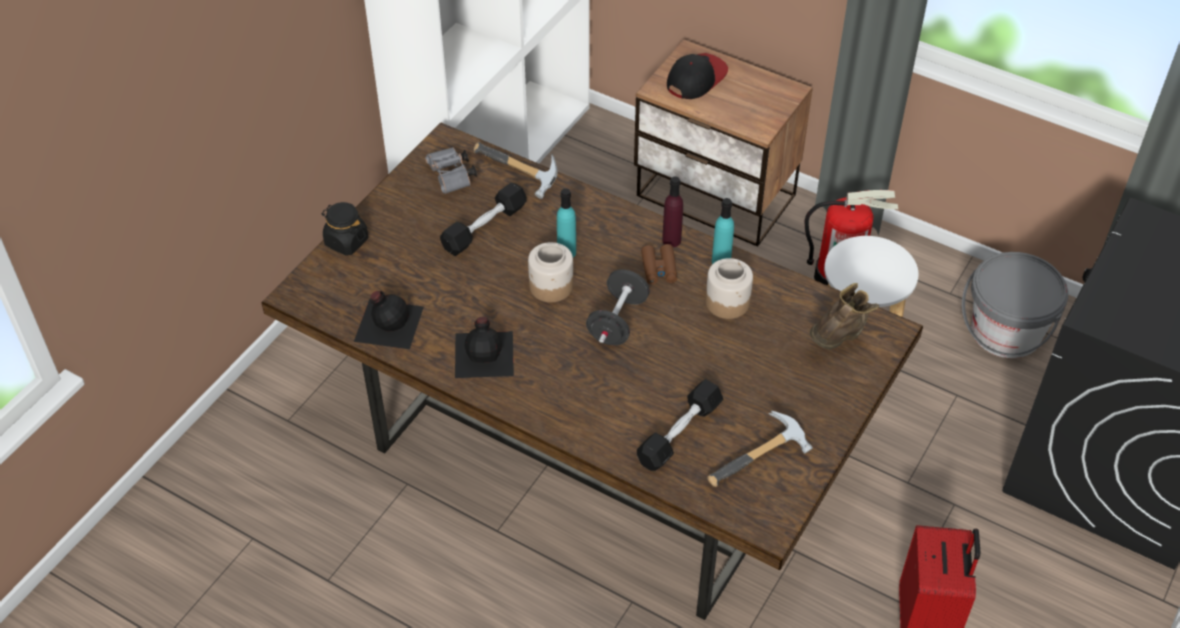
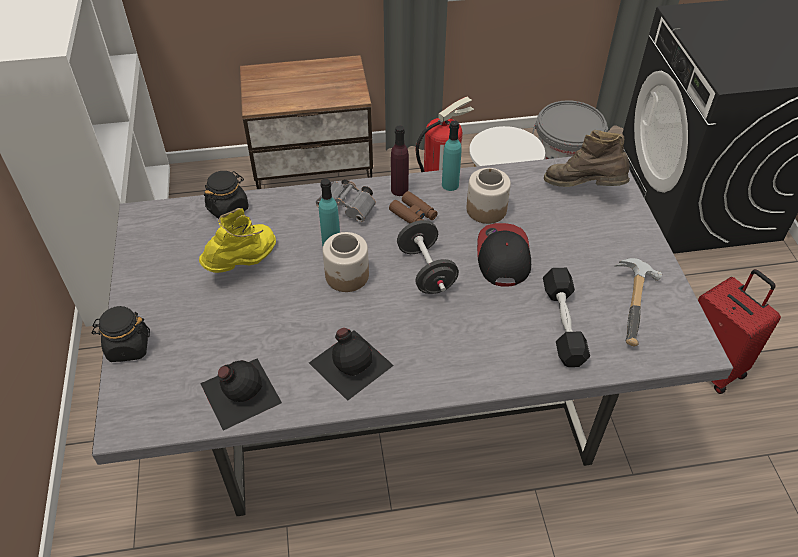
camera: 40 degrees left, 0 degrees up
brown dining table [262,123,923,620] -> grey dining table [92,157,733,516]
grey binoculars [425,147,477,194] -> grey binoculars moved to [316,179,376,222]
black dumbbell [440,183,527,256] -> yellow boot [199,208,276,273]
hammer [474,142,558,199] -> black jar [204,171,249,219]
cap [667,53,728,99] -> cap moved to [477,223,531,287]
brown boot [810,283,879,349] -> brown boot turned 60 degrees counterclockwise [544,130,630,187]

